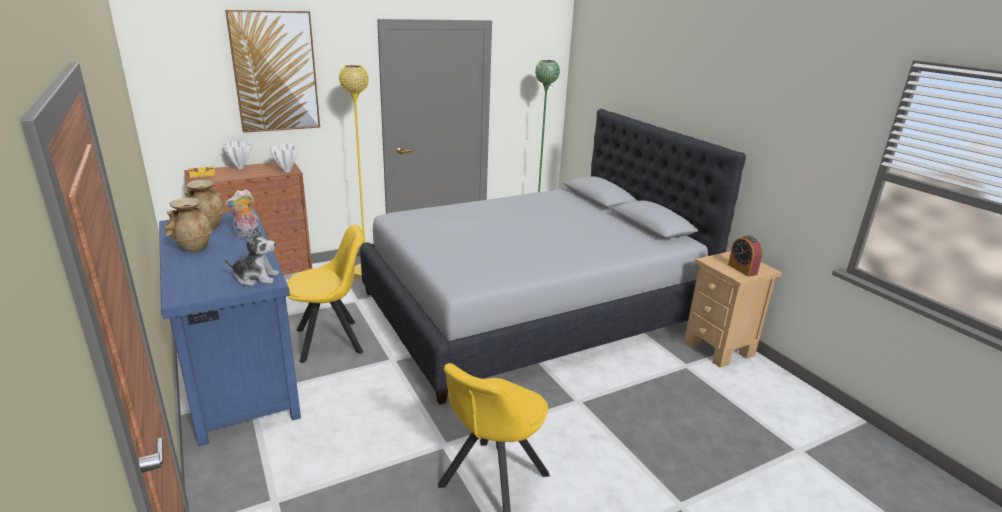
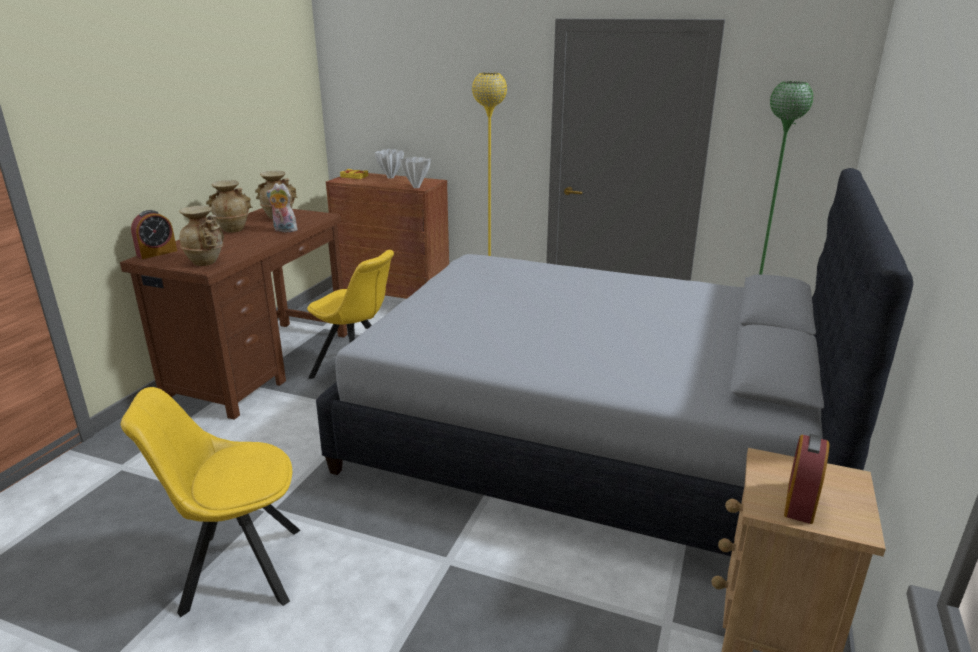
camera: 50 degrees right, 0 degrees up
blue desk [159,210,301,446] -> brown desk [120,208,348,420]
plush toy [224,227,279,286] -> beige vase [179,206,224,266]
picture [225,10,320,133] -> none
none -> alarm clock [131,210,177,259]

